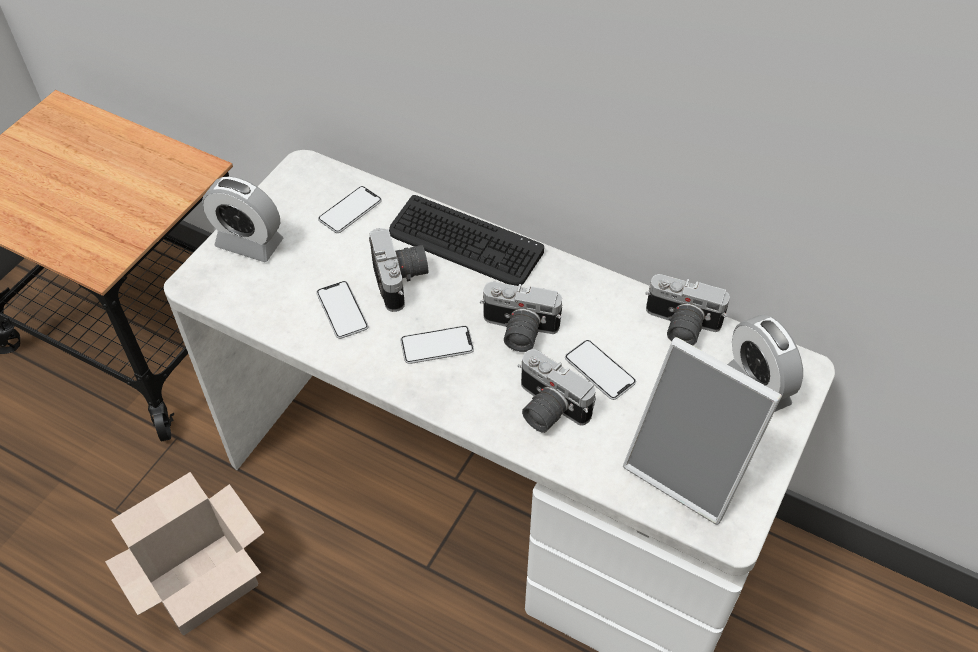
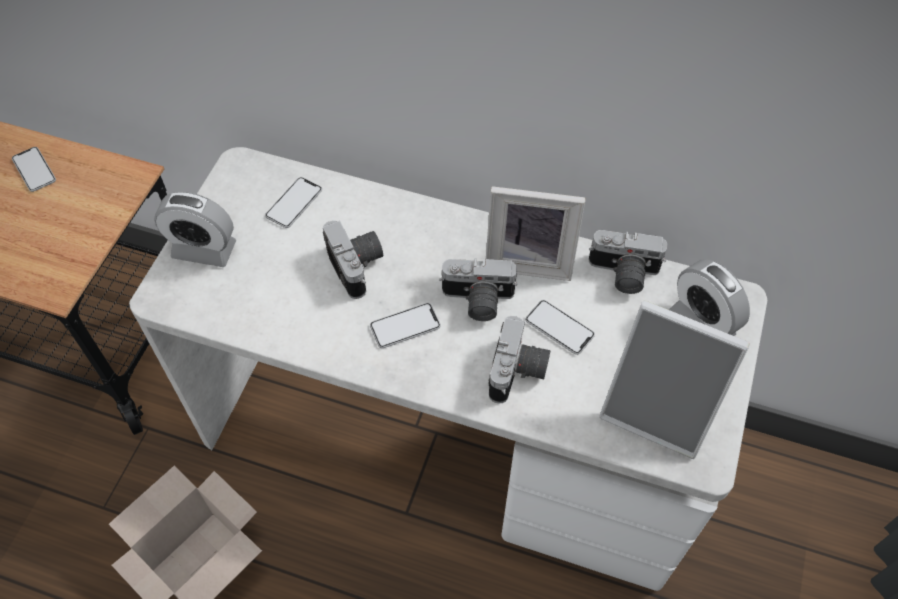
camera: 10 degrees left, 5 degrees up
phone [316,281,368,339] -> phone moved to [12,147,56,192]
keyboard [389,195,544,286] -> none
camera [518,349,596,433] -> camera turned 105 degrees counterclockwise [488,316,550,403]
none -> picture frame [485,186,586,281]

